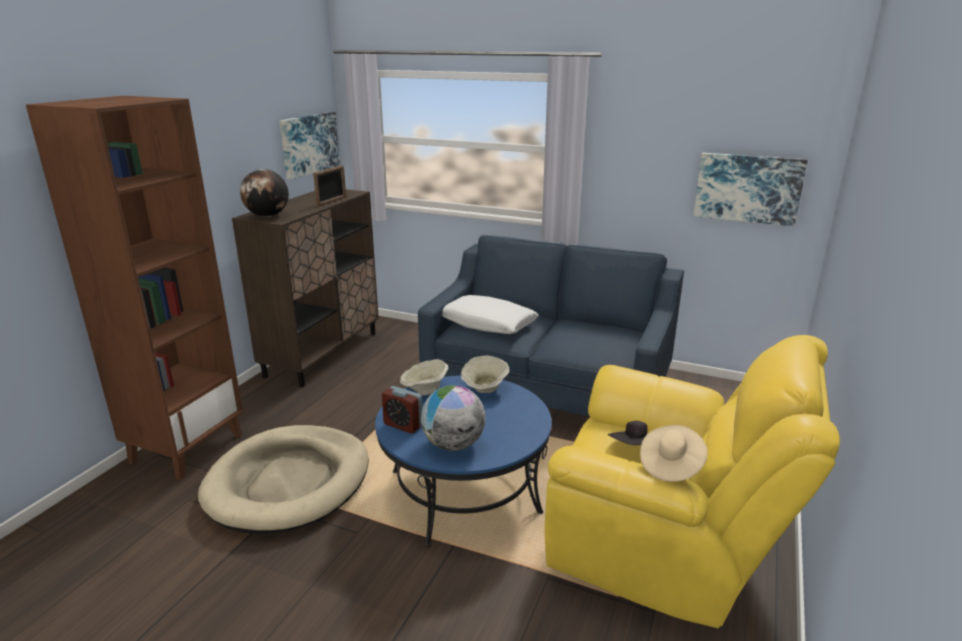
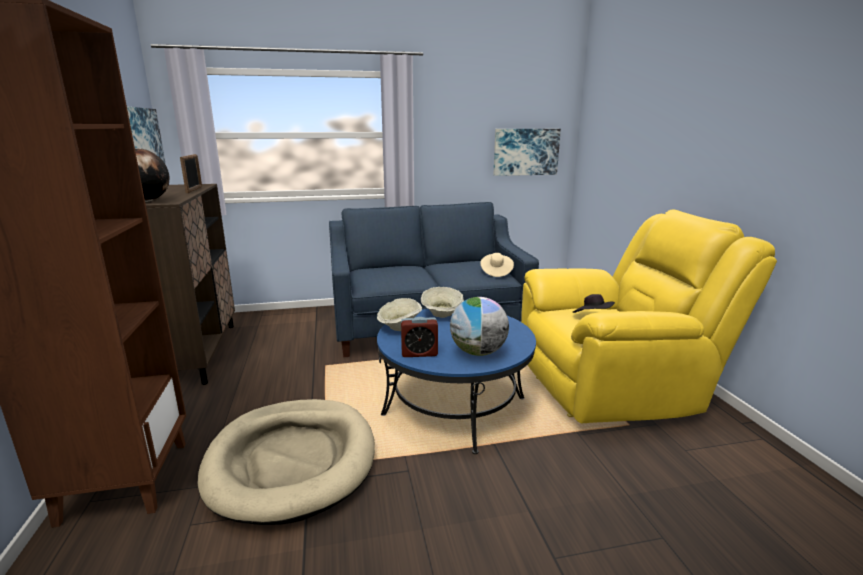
camera: 35 degrees left, 5 degrees down
white pillow [442,295,539,334] -> none
beige hat [640,425,708,482] -> beige hat moved to [480,253,514,277]

